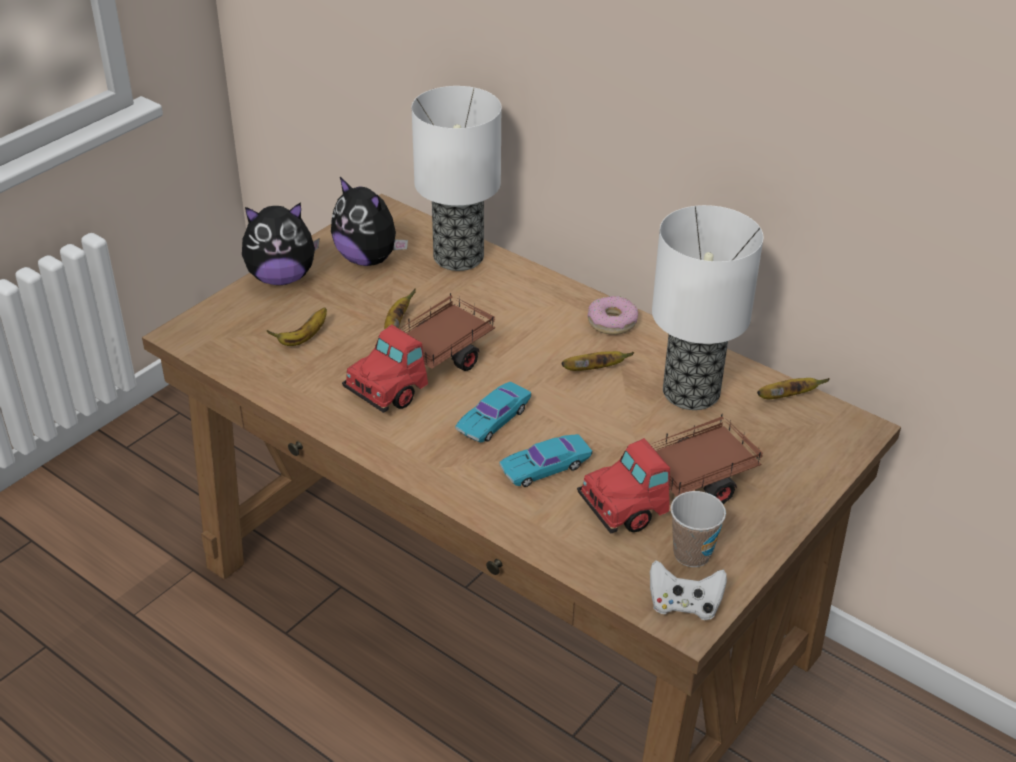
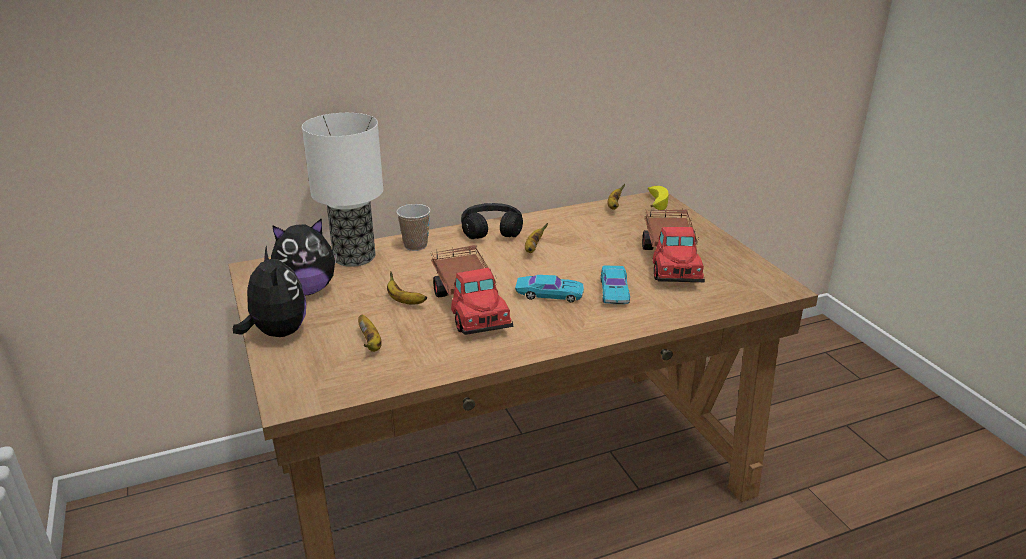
camera: 60 degrees left, 10 degrees down
plush toy [242,202,320,285] -> plush toy turned 45 degrees counterclockwise [233,246,306,337]
turquoise toy car [455,382,531,443] -> turquoise toy car turned 60 degrees counterclockwise [515,275,584,302]
donut [588,296,638,335] -> black headphones [461,203,523,239]
white game controller [650,560,727,620] -> none
table lamp [652,205,763,410] -> none
cup [670,491,726,567] -> cup moved to [396,204,431,251]
none -> banana [648,186,669,210]

